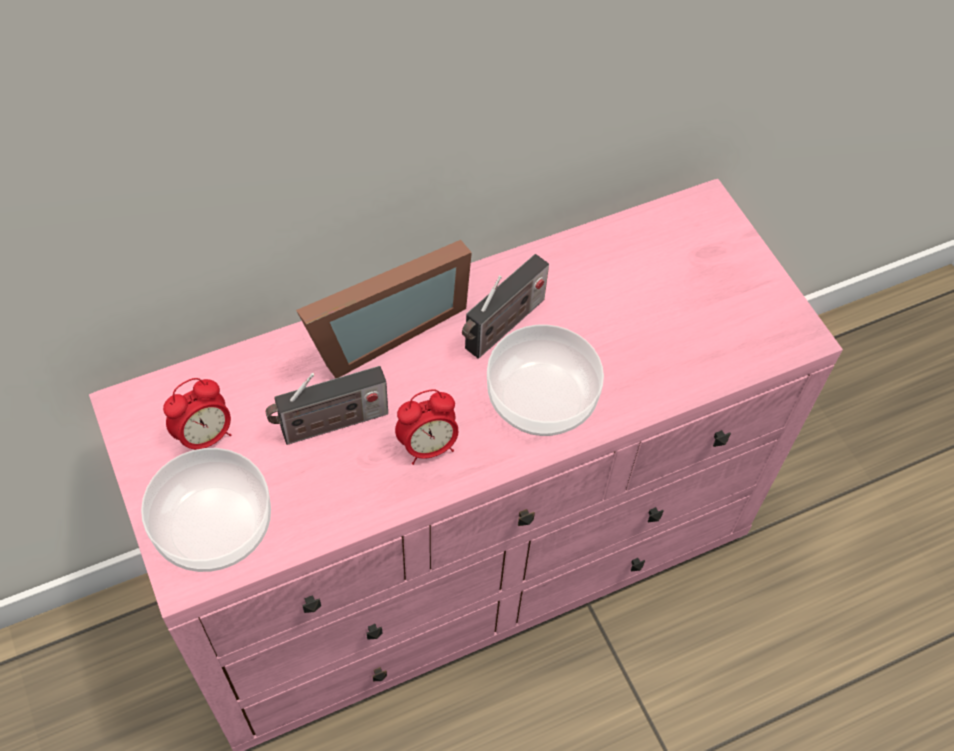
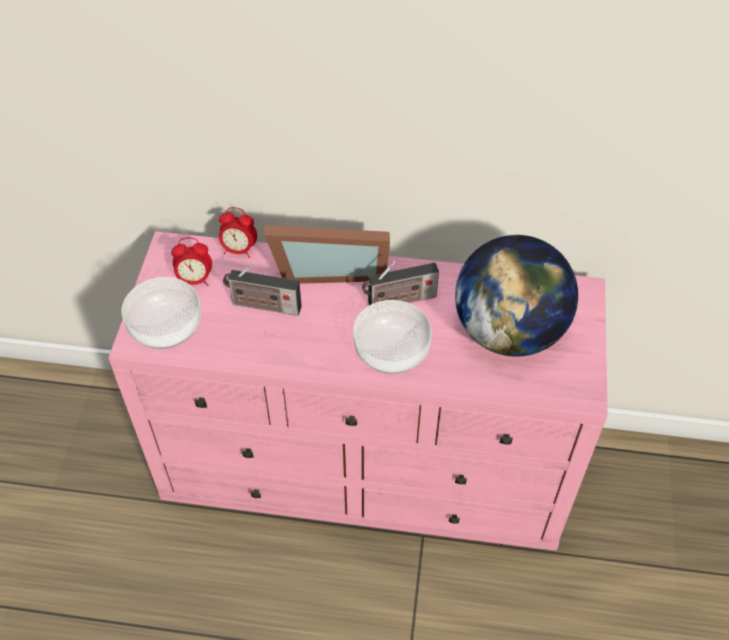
camera: 35 degrees right, 5 degrees down
alarm clock [395,389,458,465] -> alarm clock moved to [219,207,257,258]
none -> globe [455,235,578,357]

